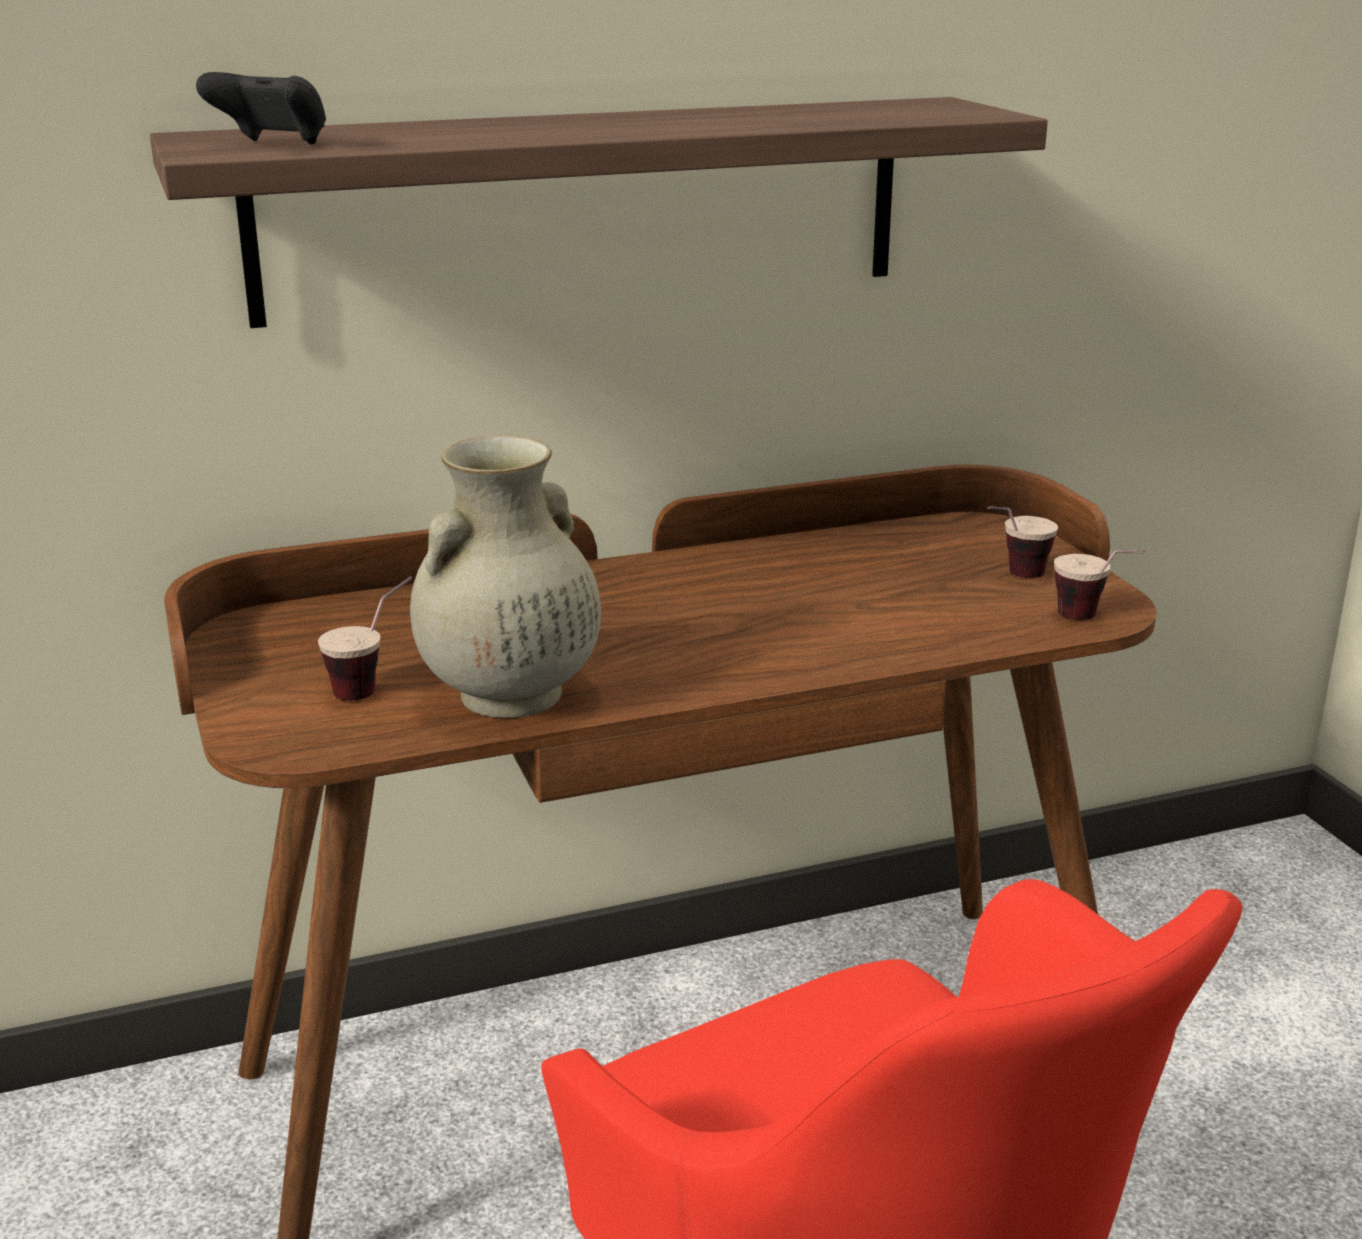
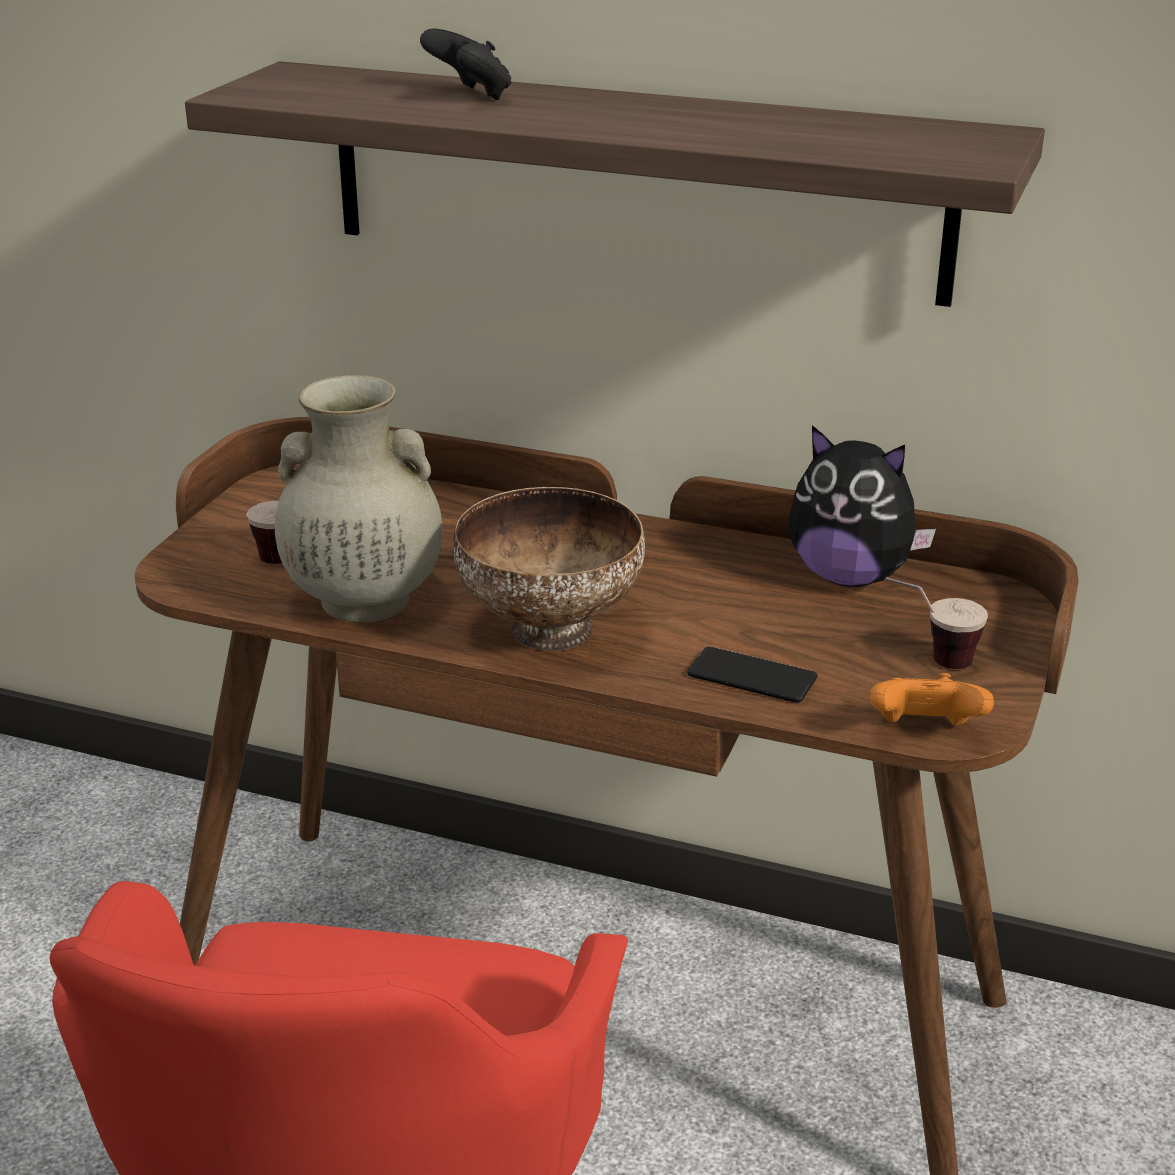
camera: 40 degrees right, 5 degrees up
black game controller [196,72,326,145] -> black game controller moved to [420,29,512,100]
cup [1054,550,1145,620] -> orange game controller [870,673,994,725]
none -> bowl [453,487,645,651]
none -> phone [687,646,817,703]
none -> plush toy [788,425,936,587]

